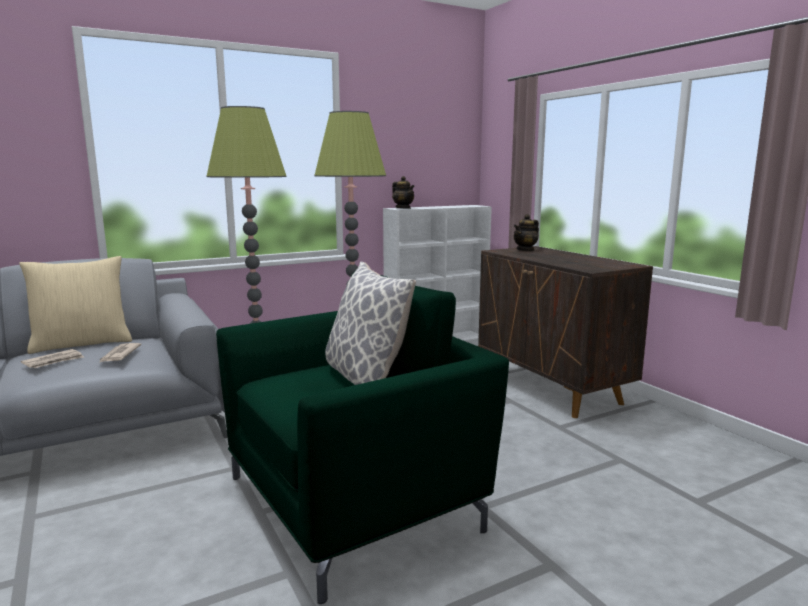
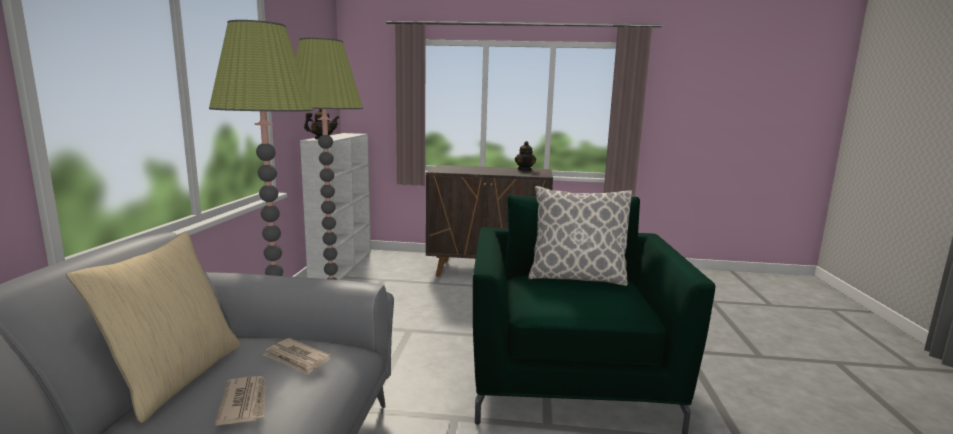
camera: 55 degrees left, 0 degrees up
teapot [514,214,539,251] -> teapot moved to [515,141,536,171]

